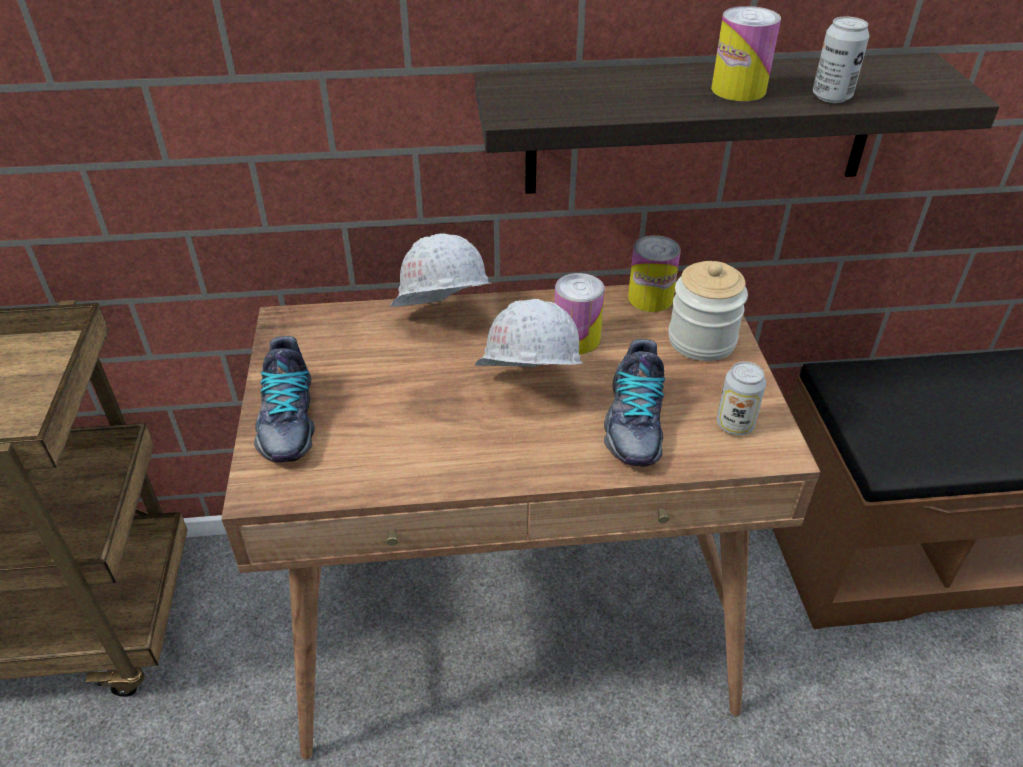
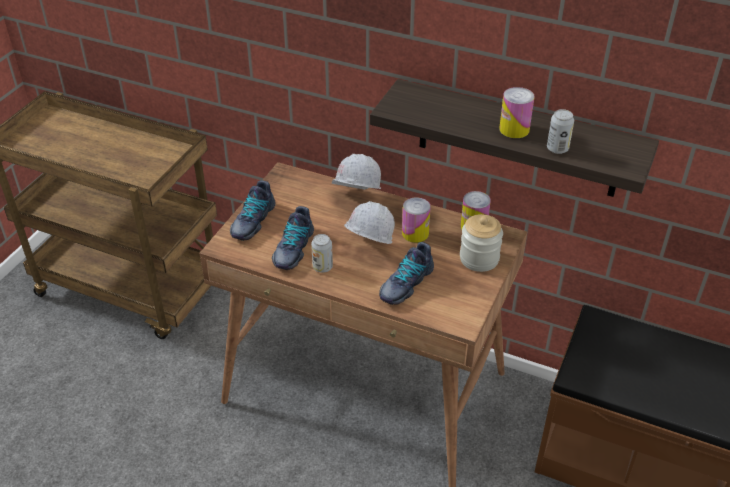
camera: 30 degrees right, 0 degrees up
can [717,362,766,435] -> can moved to [311,234,333,273]
none -> shoe [272,206,314,270]

